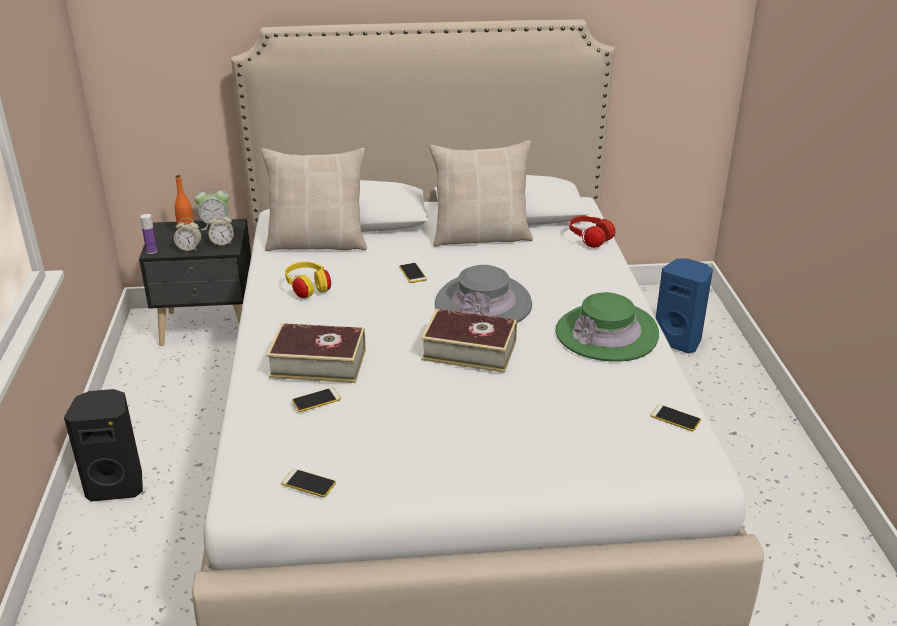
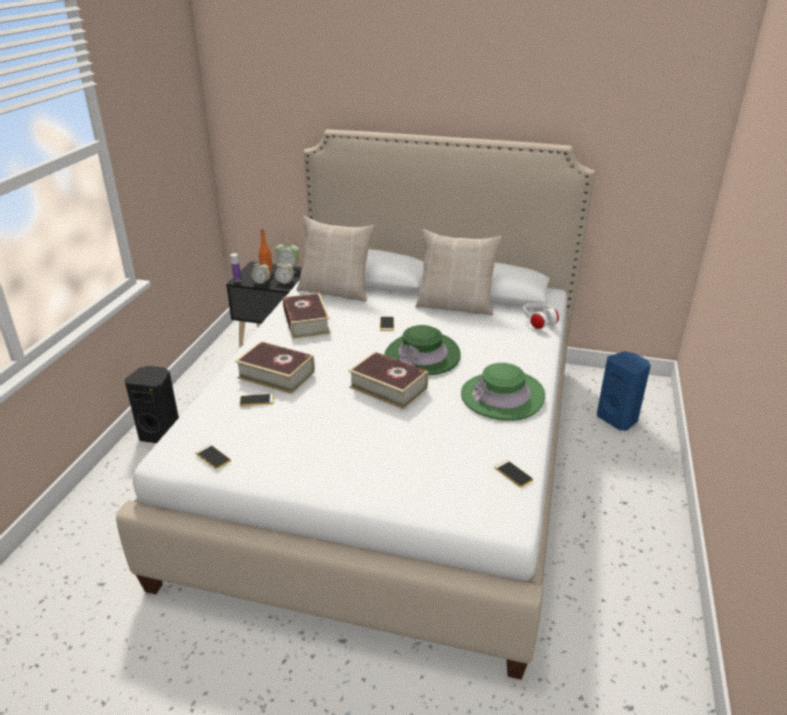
camera: 20 degrees right, 0 degrees up
yellow headphones [285,262,331,298] -> book [283,293,331,339]
grey hat [435,265,532,323] -> green hat [385,325,461,375]
red headphones [569,216,615,248] -> white headphones [523,303,559,329]

